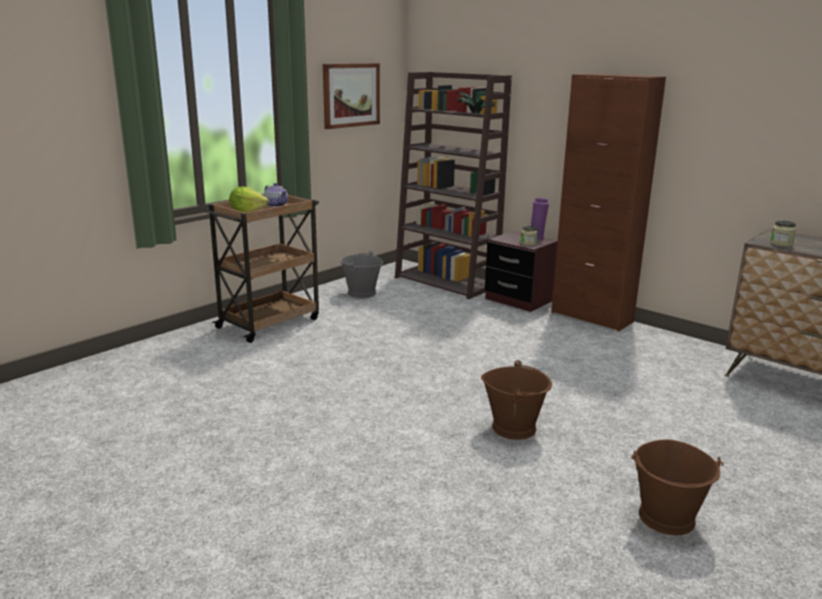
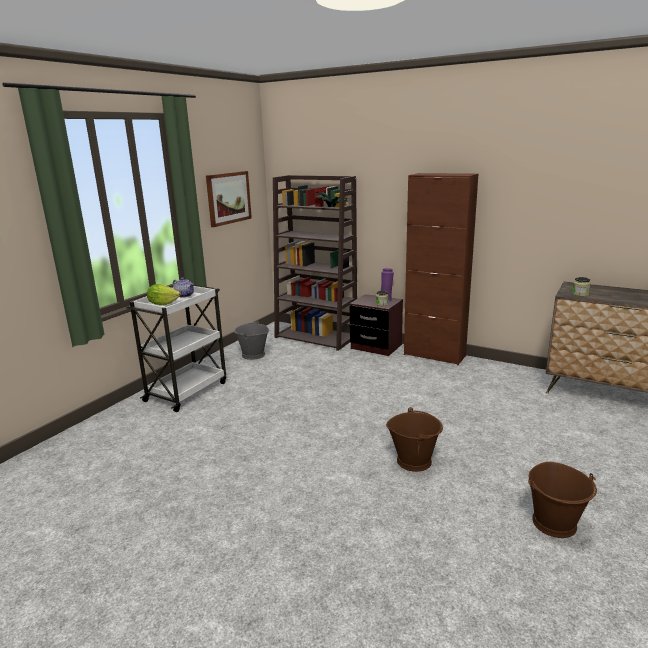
camera: 10 degrees left, 0 degrees up
brown cart [204,194,319,343] -> white cart [126,285,226,412]

